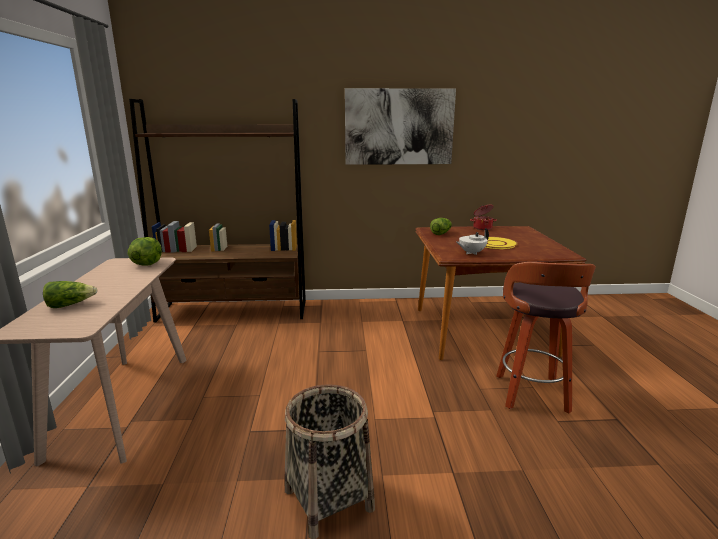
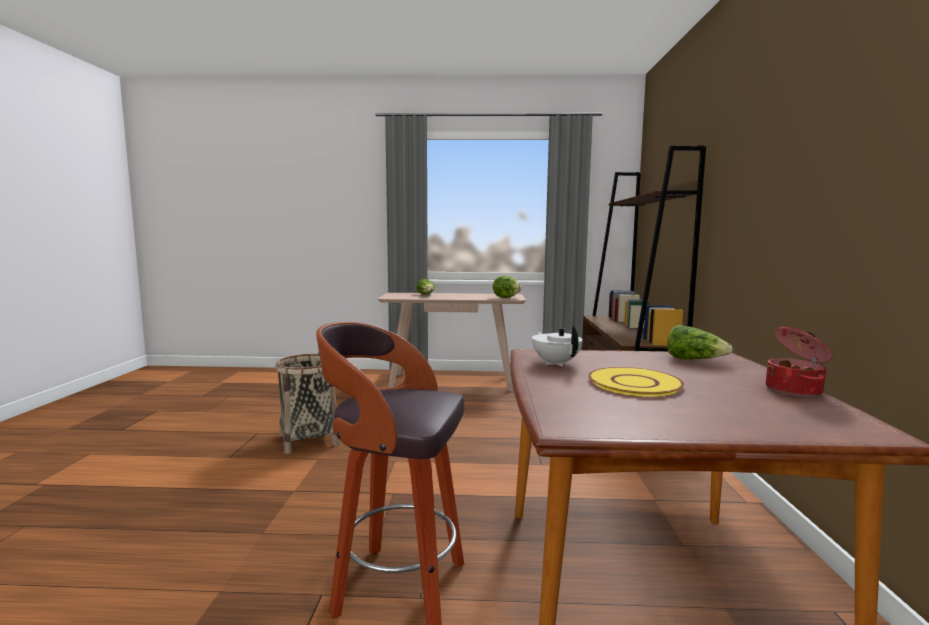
camera: 95 degrees right, 10 degrees down
picture [345,88,456,165] -> none

